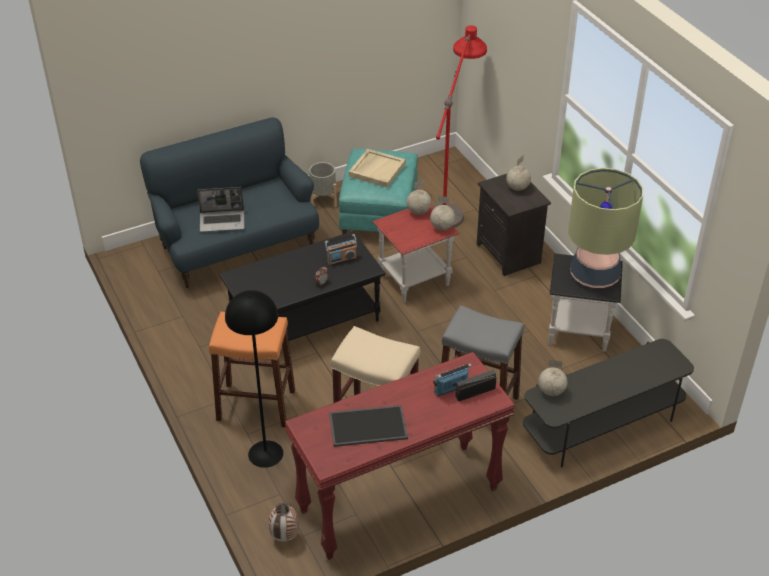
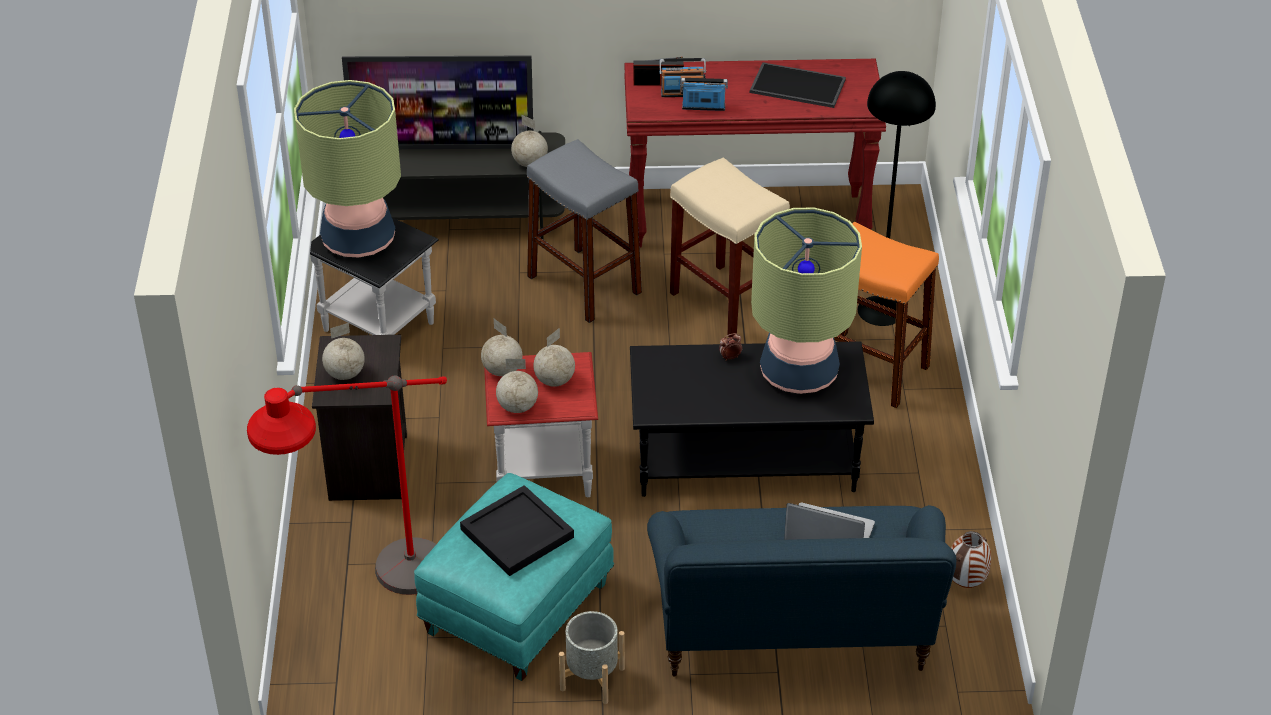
camera: 155 degrees left, 0 degrees up
vase [268,503,299,542] -> vase moved to [951,531,991,588]
radio [325,234,357,266] -> radio moved to [681,78,728,111]
beige tray [349,149,406,188] -> black tray [460,485,574,576]
none -> television [342,55,533,149]
none -> globe [533,328,575,387]
none -> table lamp [751,207,862,394]

